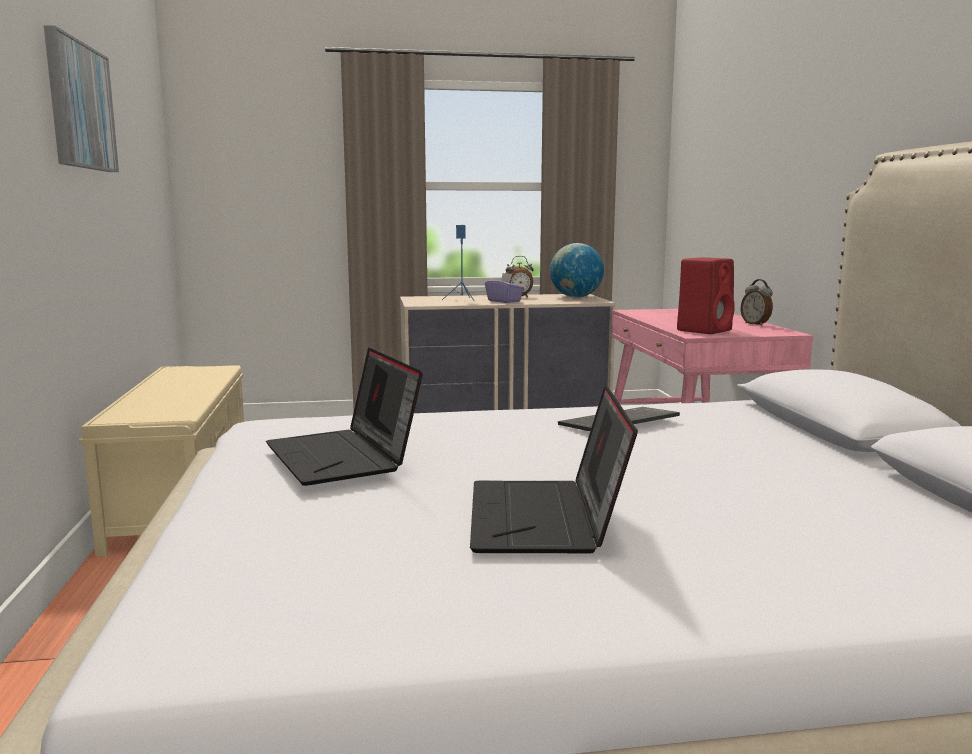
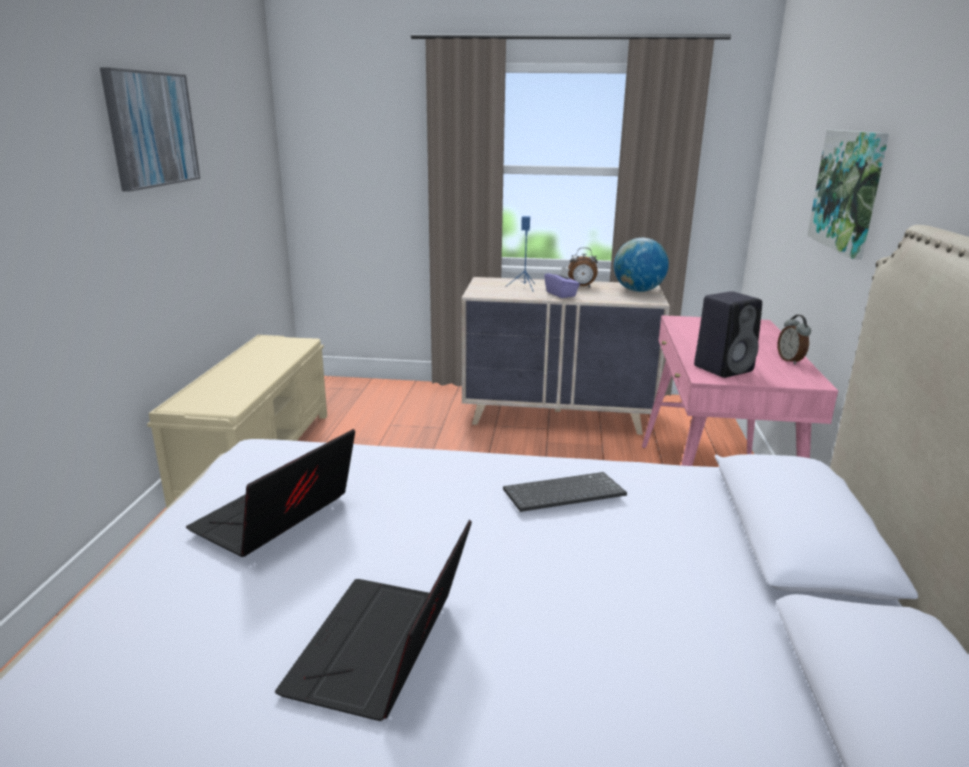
camera: 15 degrees right, 10 degrees up
laptop [266,348,423,486] -> laptop turned 45 degrees clockwise [186,429,355,557]
red speaker [677,257,735,334] -> black speaker [694,291,762,378]
none -> picture [807,130,889,259]

